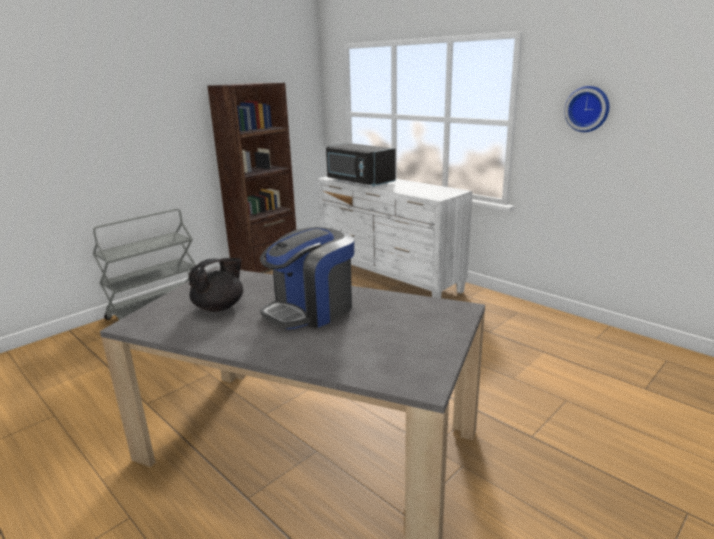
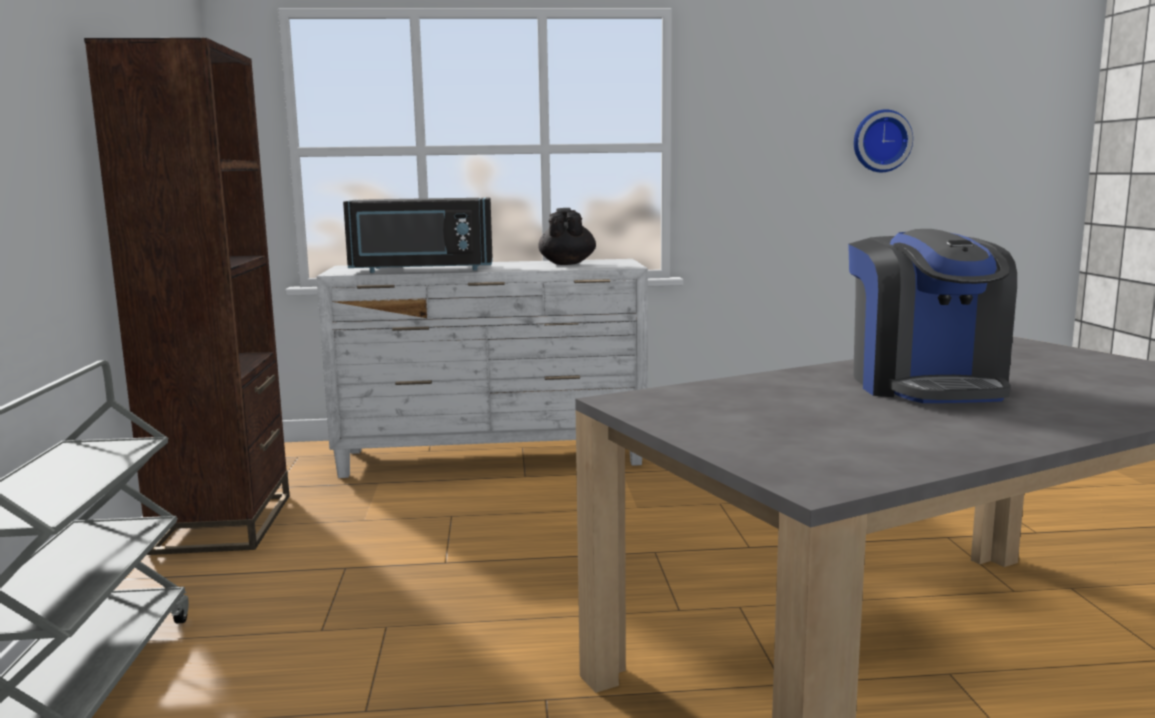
camera: 50 degrees left, 10 degrees down
black teapot [189,258,243,312] -> black teapot moved to [538,208,596,265]
wall clock [564,86,609,132] -> wall clock moved to [854,109,913,172]

